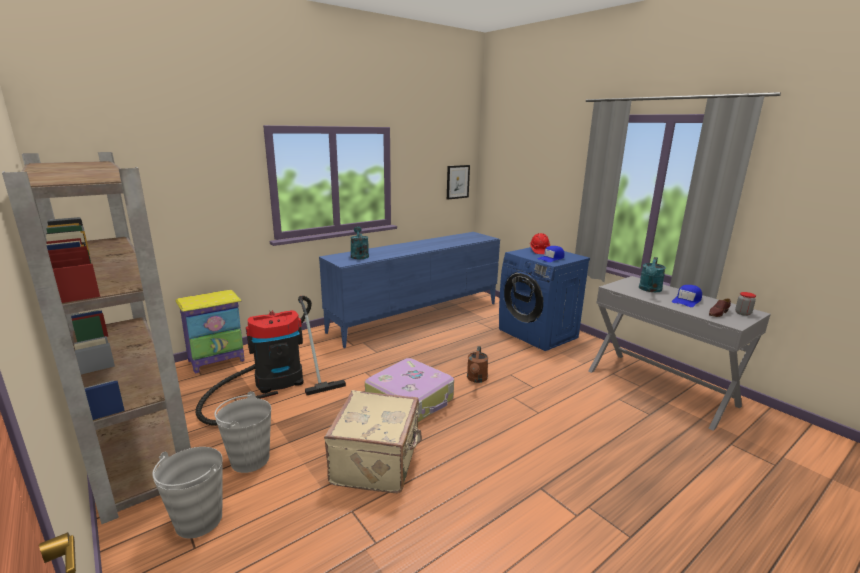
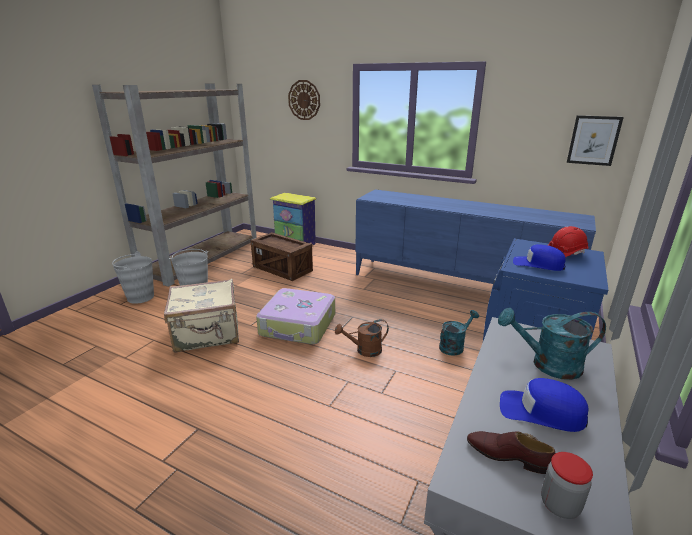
camera: 65 degrees right, 5 degrees up
vacuum cleaner [195,296,346,426] -> crate [250,232,313,281]
turquoise watering can [350,226,369,259] -> turquoise watering can moved to [439,310,479,356]
none -> wall clock [288,80,320,120]

